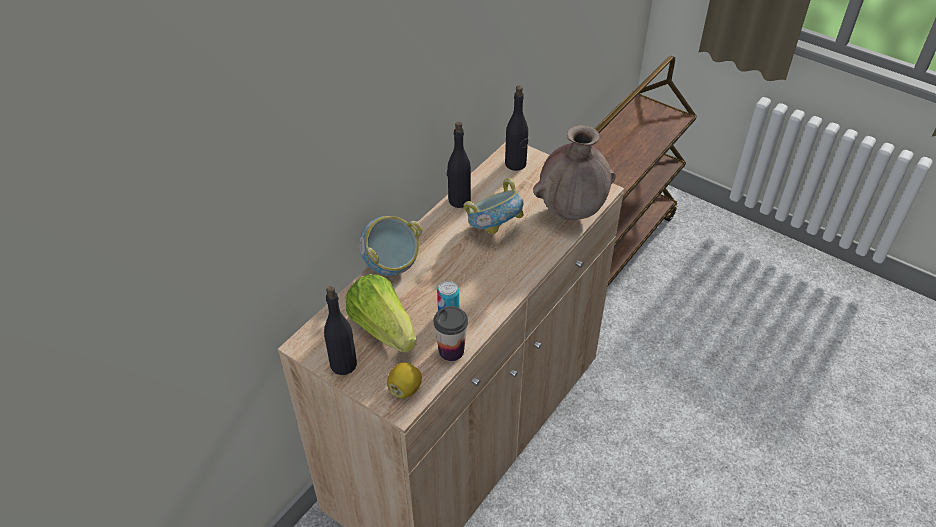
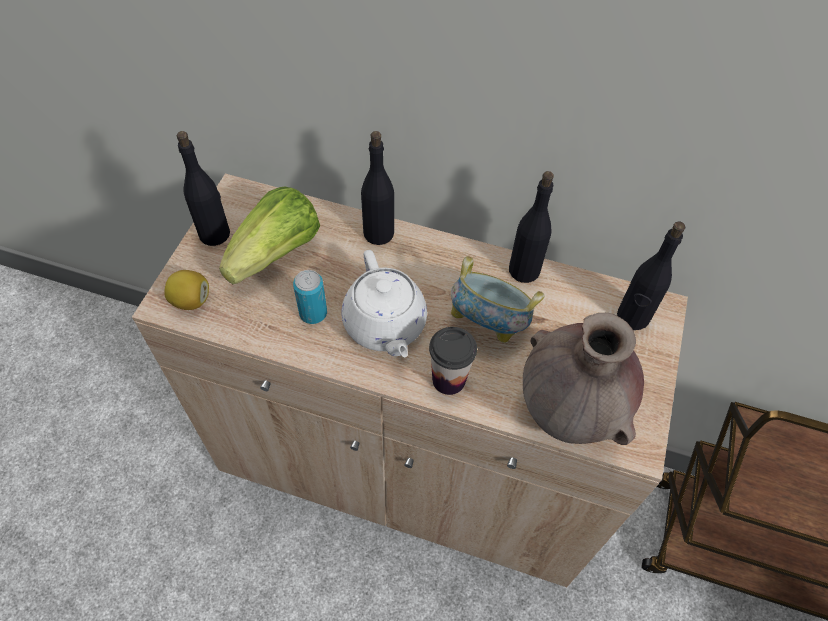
camera: 70 degrees right, 10 degrees up
bowl [359,216,422,276] -> black bottle [361,131,394,245]
cup [433,306,468,361] -> cup moved to [429,327,477,395]
none -> white teapot [342,250,427,357]

